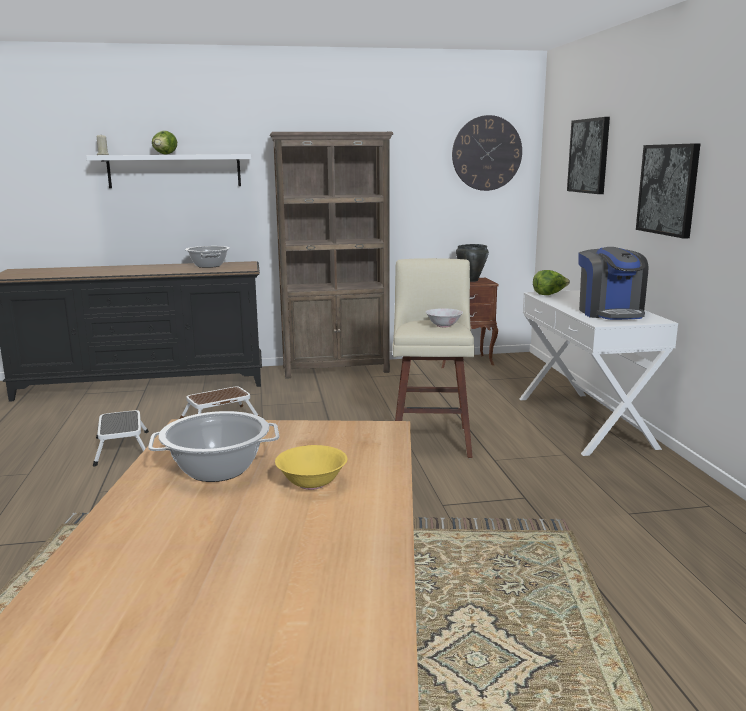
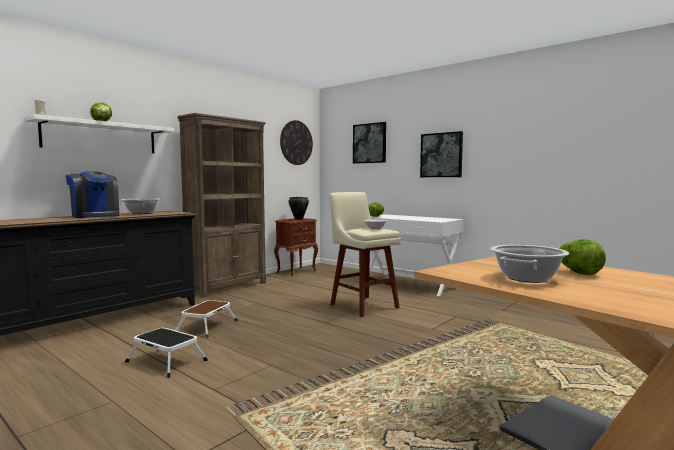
camera: 40 degrees left, 10 degrees down
yellow bowl [275,445,347,490] -> lettuce [558,239,606,275]
coffee machine [579,247,648,320] -> coffee machine moved to [66,171,119,218]

